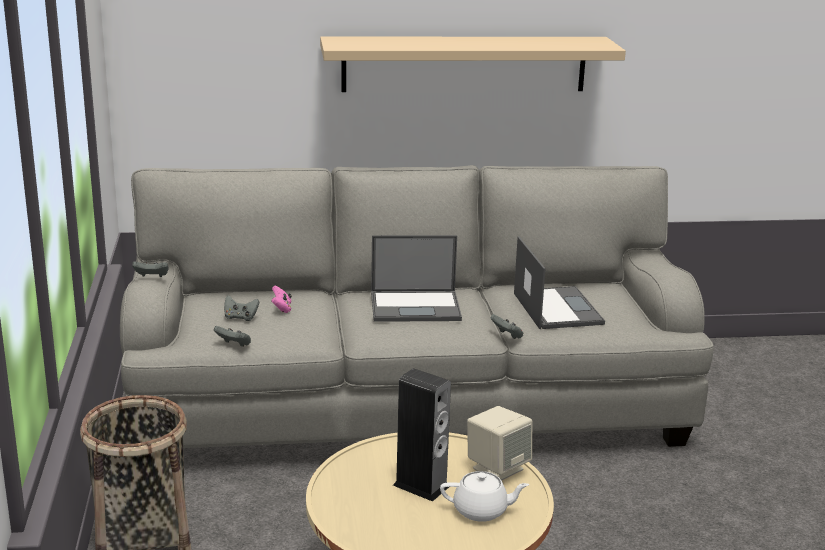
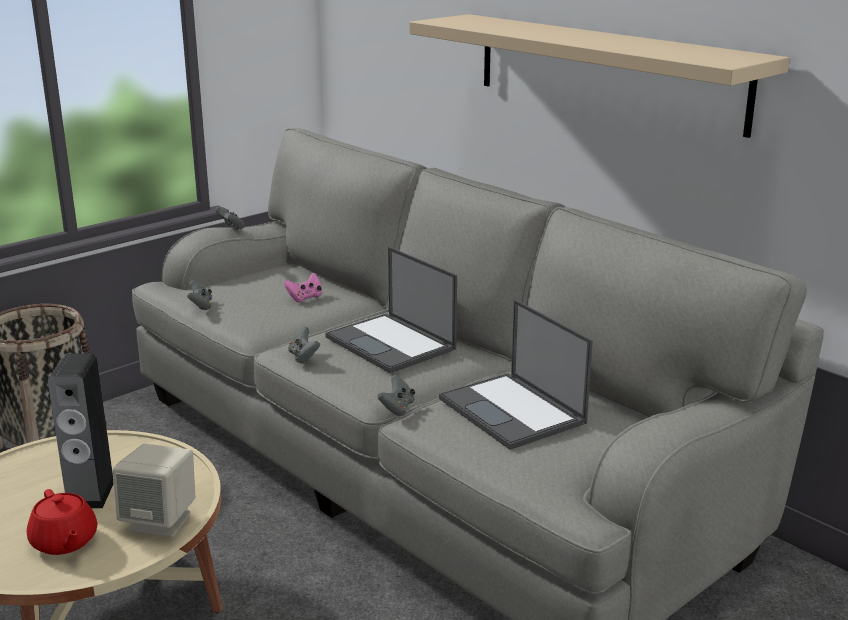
camera: 55 degrees right, 0 degrees up
grey game controller [224,295,259,321] -> grey game controller moved to [288,327,320,363]
white teapot [440,471,529,522] -> red teapot [27,489,97,555]
laptop [514,236,605,329] -> laptop turned 105 degrees clockwise [439,299,593,450]

